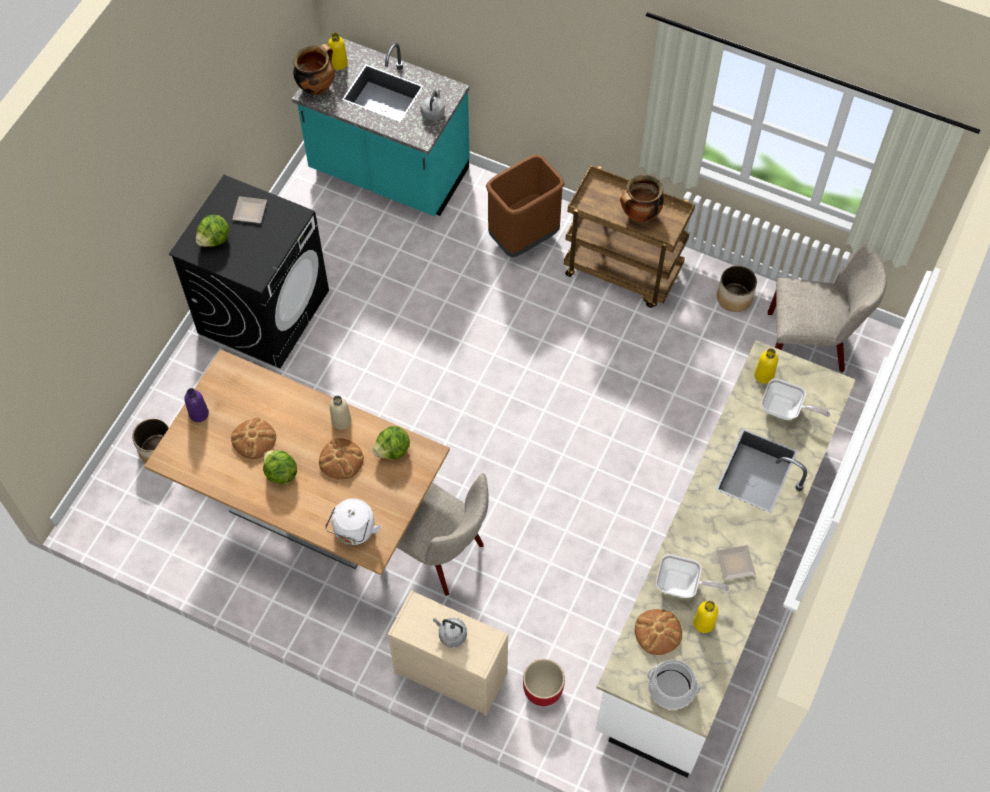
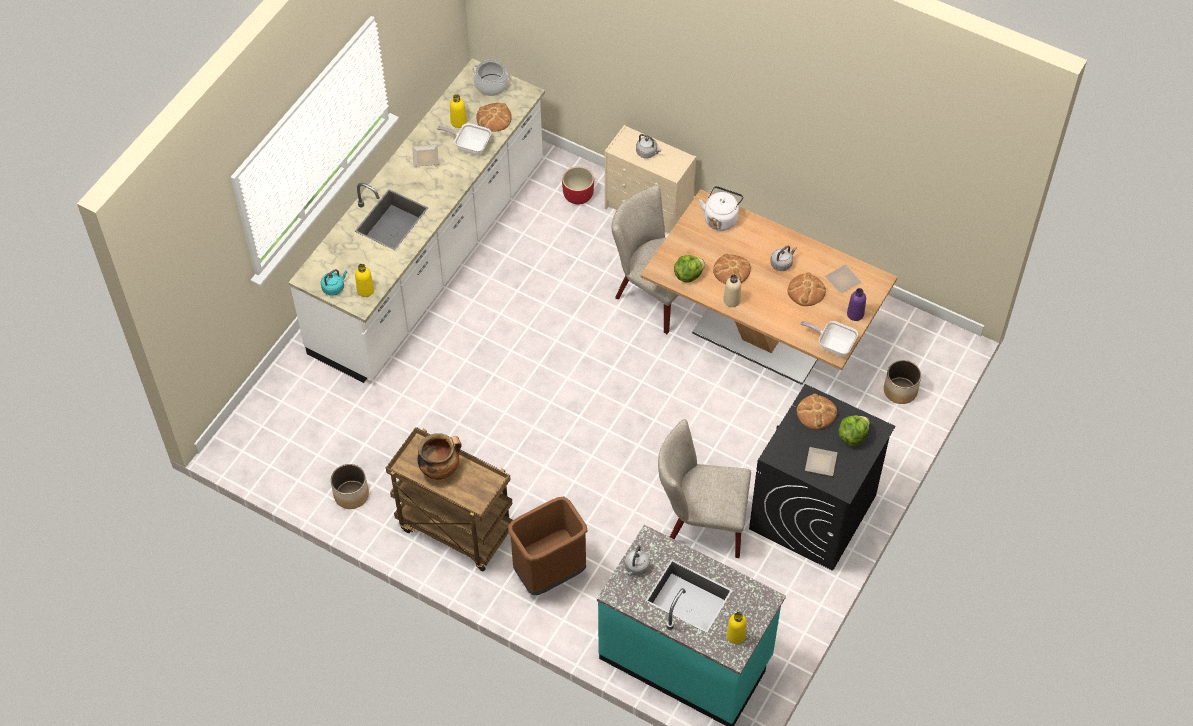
camera: 175 degrees left, 5 degrees down
lettuce [263,450,297,484] -> grey kettle [770,246,797,271]
cooking pot [293,44,335,95] -> none
frying pan [761,378,830,420] -> frying pan moved to [800,321,858,356]
beige chair [768,242,887,373] -> beige chair moved to [658,419,751,558]
none -> turquoise kettle [321,269,348,296]
none -> bread [797,394,837,430]
none -> plate [825,265,861,294]

